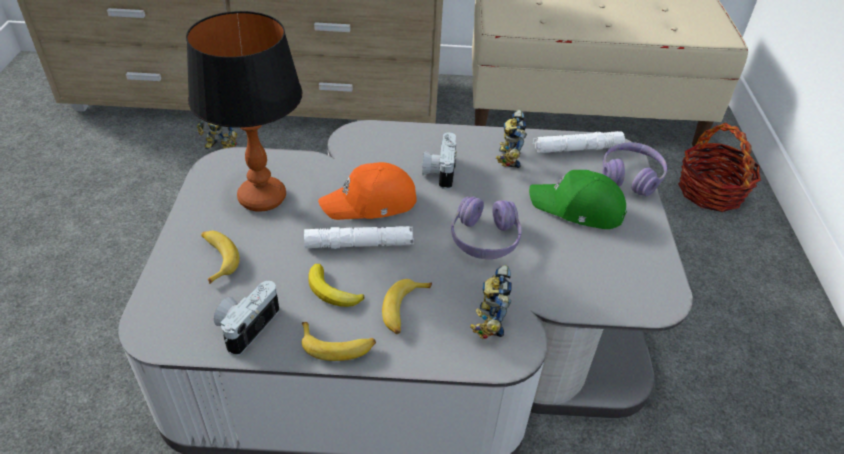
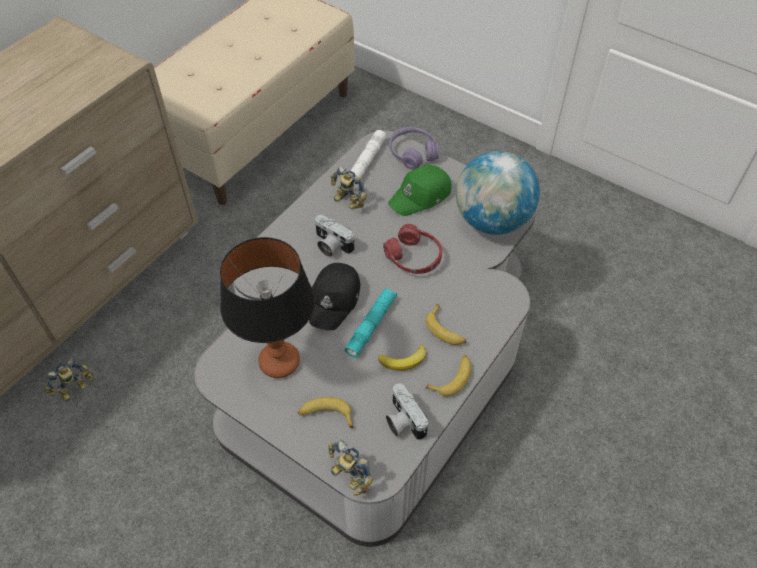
camera: 55 degrees left, 10 degrees up
white flashlight [304,226,414,249] -> turquoise flashlight [344,288,397,358]
orange cap [318,162,416,220] -> black cap [309,263,360,330]
purple headphones [451,196,521,259] -> red headphones [383,224,442,274]
toy robot [470,265,512,339] -> toy robot moved to [328,440,373,496]
basket [678,123,761,212] -> none
none -> globe [456,151,540,235]

